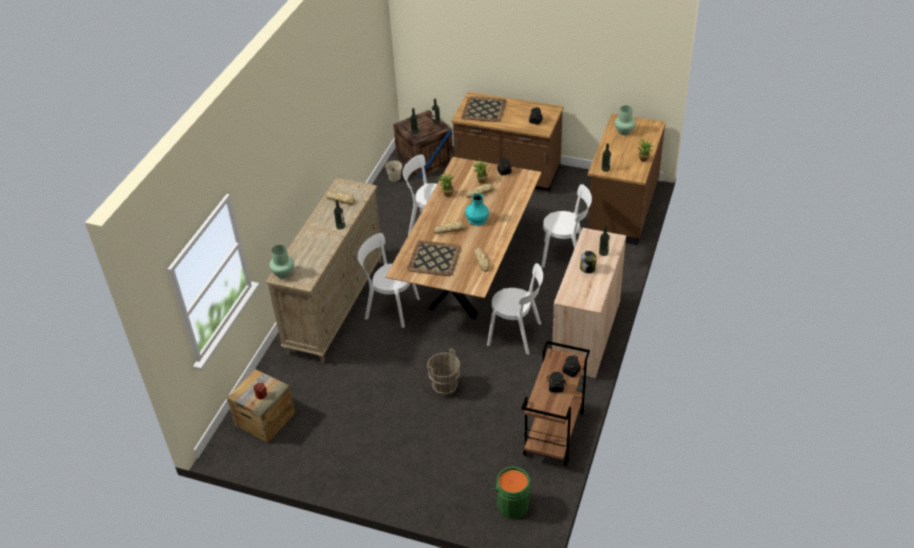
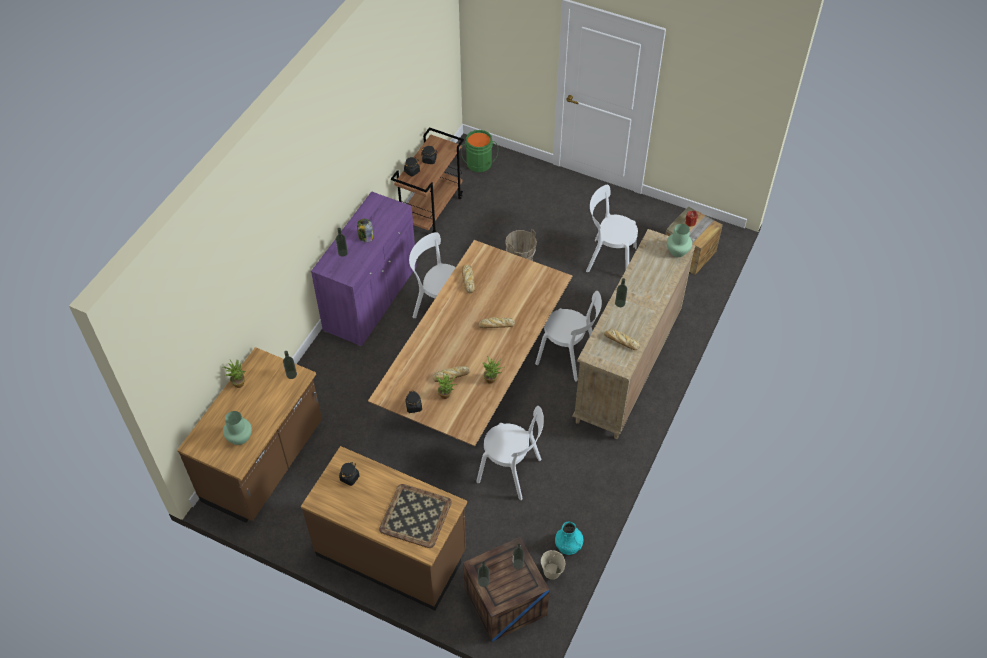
camera: 175 degrees left, 10 degrees up
tray [407,240,461,276] -> none
turquoise vase [465,193,489,226] -> turquoise vase moved to [555,522,584,555]
white chair [541,184,592,268] -> white chair moved to [586,185,638,272]
beige cabinet [552,228,626,379] -> purple cabinet [311,191,417,346]

